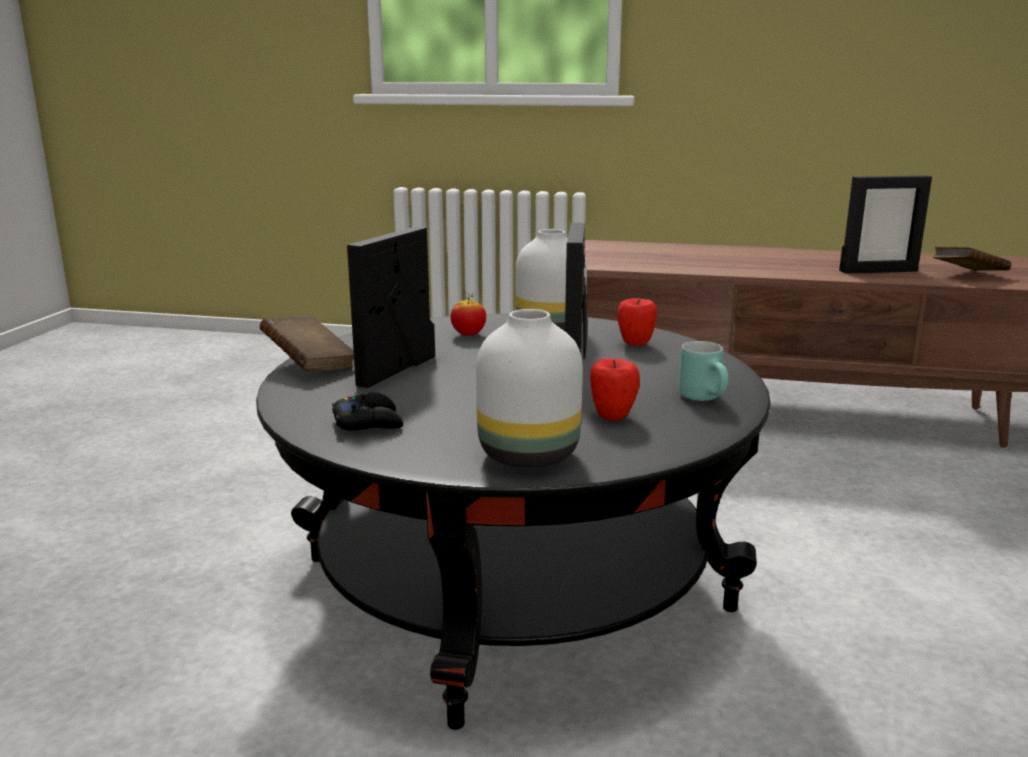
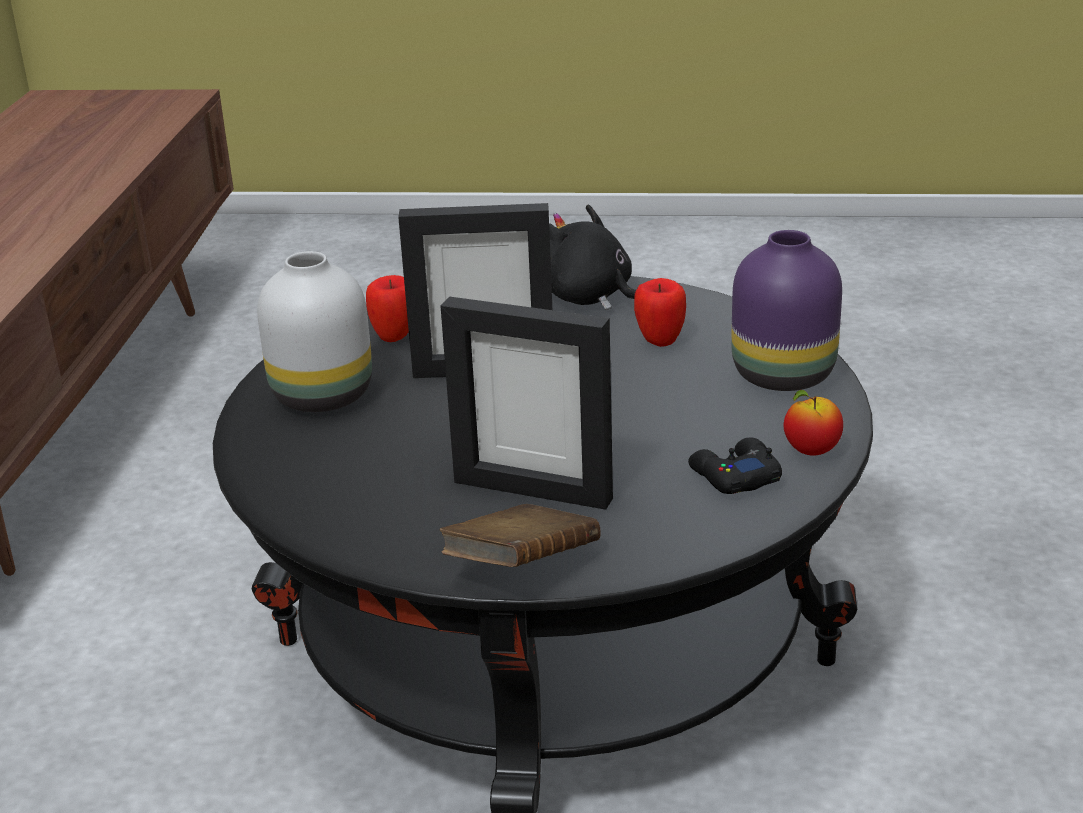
camera: 95 degrees left, 10 degrees up
apple [450,292,486,336] -> apple moved to [784,390,843,455]
white vase [476,309,583,468] -> purple vase [731,230,842,391]
turquoise mug [679,341,729,401] -> black plush toy [549,205,636,310]
picture frame [839,175,932,274] -> none
brown book [933,247,1011,271] -> none

